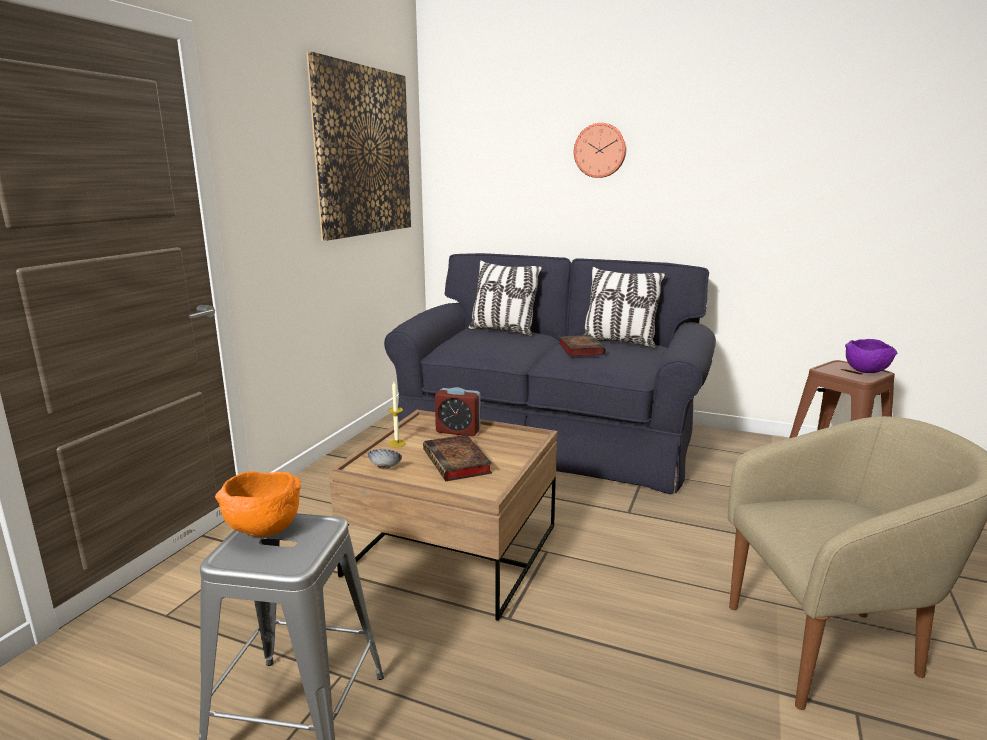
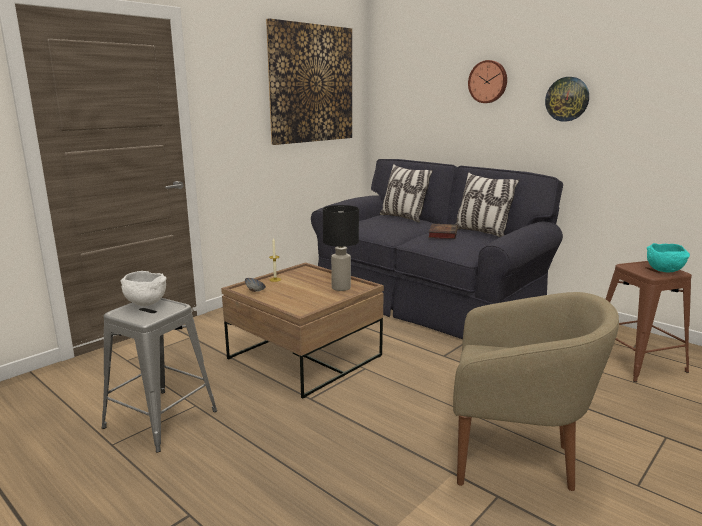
camera: 20 degrees right, 0 degrees up
orange bowl [215,471,301,537] -> white bowl [120,271,166,306]
book [423,435,492,481] -> none
alarm clock [435,387,481,436] -> none
purple bowl [845,339,898,373] -> turquoise bowl [647,243,690,273]
none -> black table lamp [323,205,359,291]
none -> wall clock [545,77,589,122]

